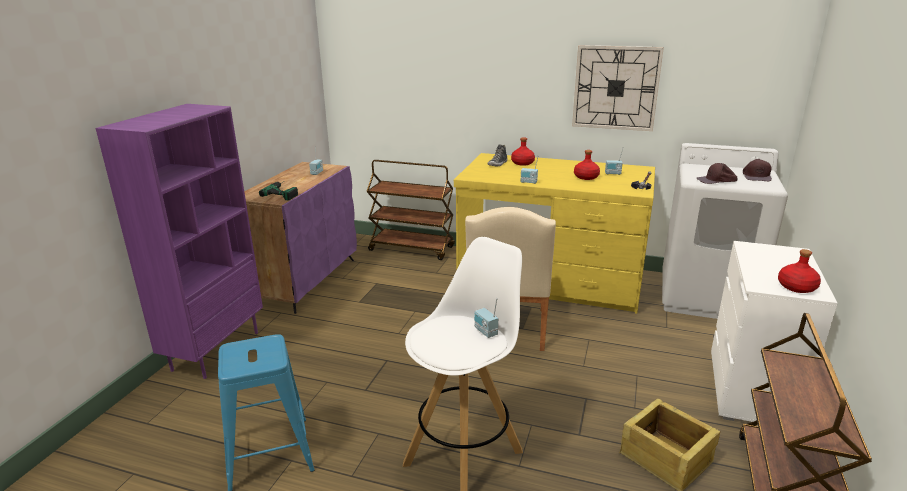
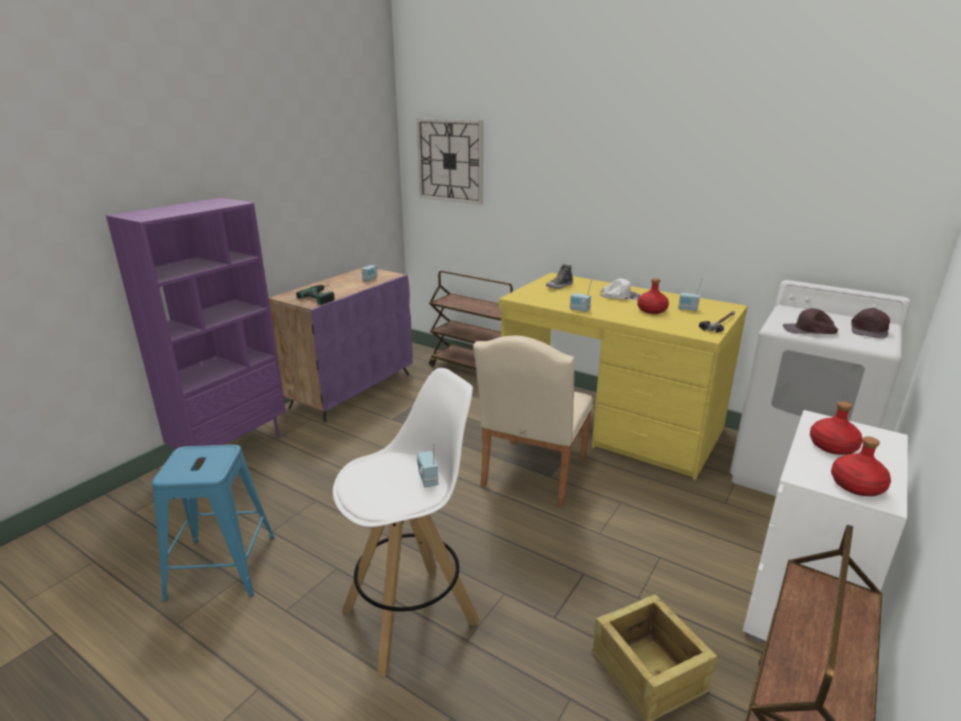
camera: 15 degrees right, 0 degrees up
red bottle [511,137,535,166] -> red bottle moved to [810,401,862,455]
wall clock [572,45,664,131] -> wall clock moved to [417,119,483,205]
none -> white cap [600,278,640,300]

